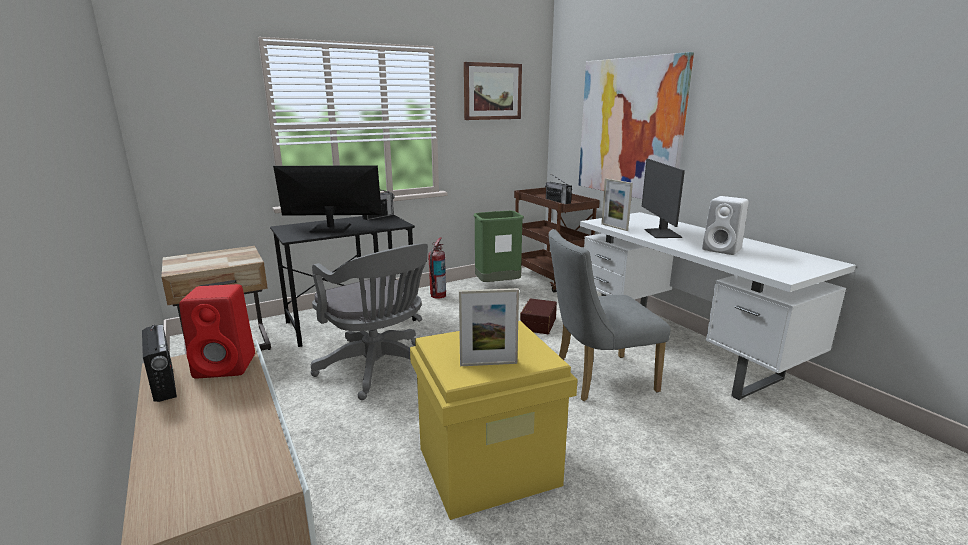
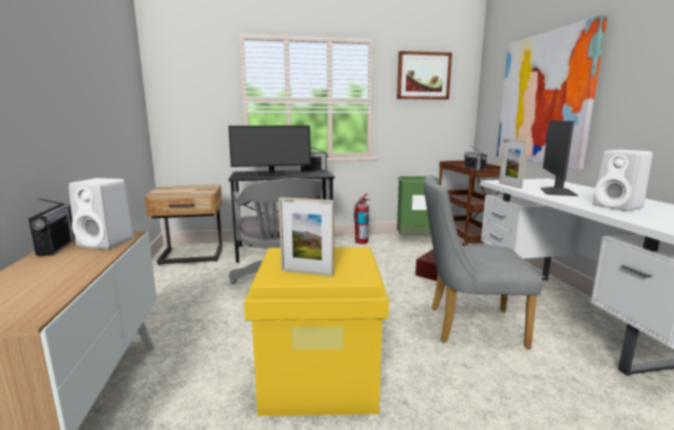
camera: 20 degrees right, 5 degrees down
red speaker [179,284,255,379] -> white speaker [69,178,133,249]
monitor [273,165,382,233] -> monitor turned 150 degrees clockwise [228,126,311,177]

